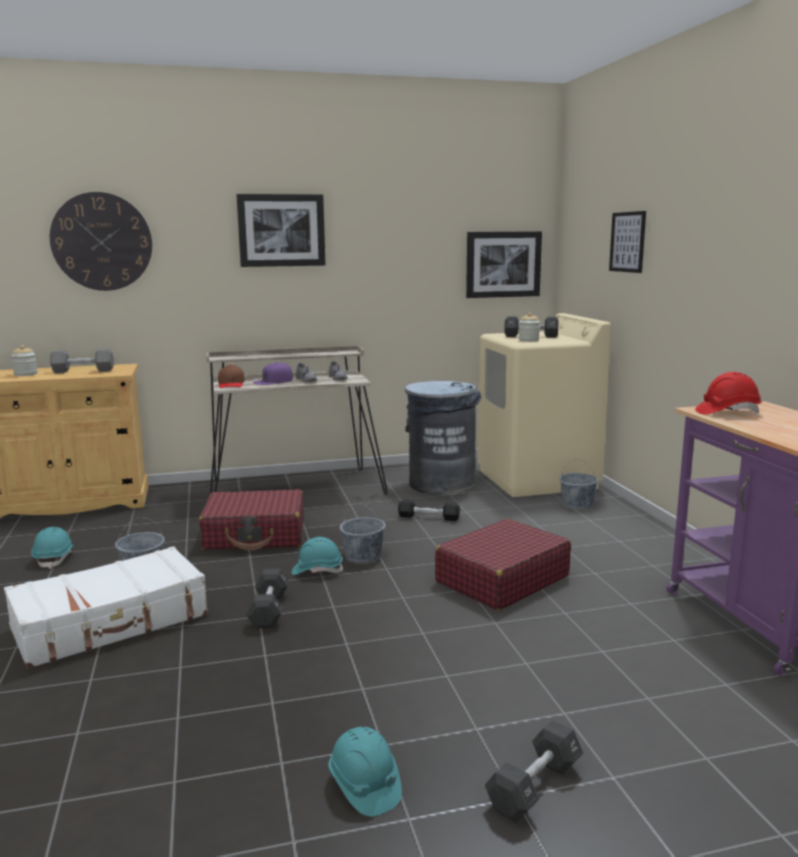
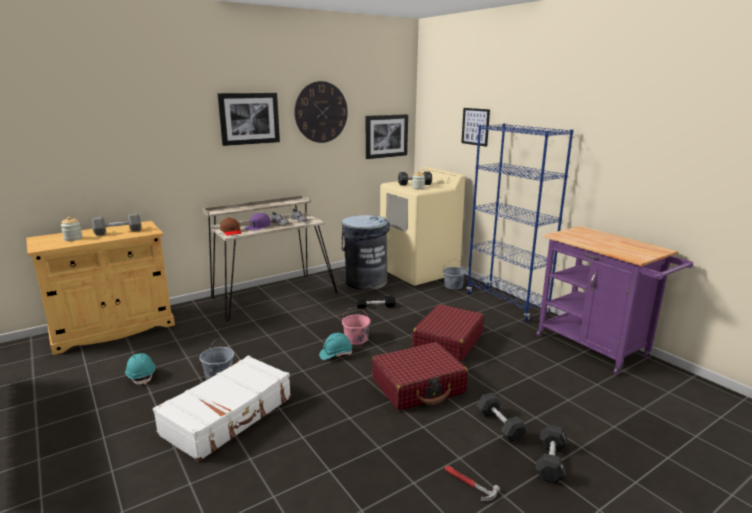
camera: 20 degrees left, 5 degrees up
wall clock [50,192,152,291] -> wall clock moved to [294,81,348,143]
red suitcase [199,490,304,550] -> red suitcase moved to [372,342,468,411]
black dumbbell [246,568,289,628] -> black dumbbell moved to [477,393,528,443]
turquoise hard hat [328,727,402,816] -> hammer [445,466,500,501]
grey bucket [340,503,386,563] -> pink bucket [342,307,371,345]
red hard hat [695,372,762,415] -> none
none -> blue bookcase [467,123,574,322]

